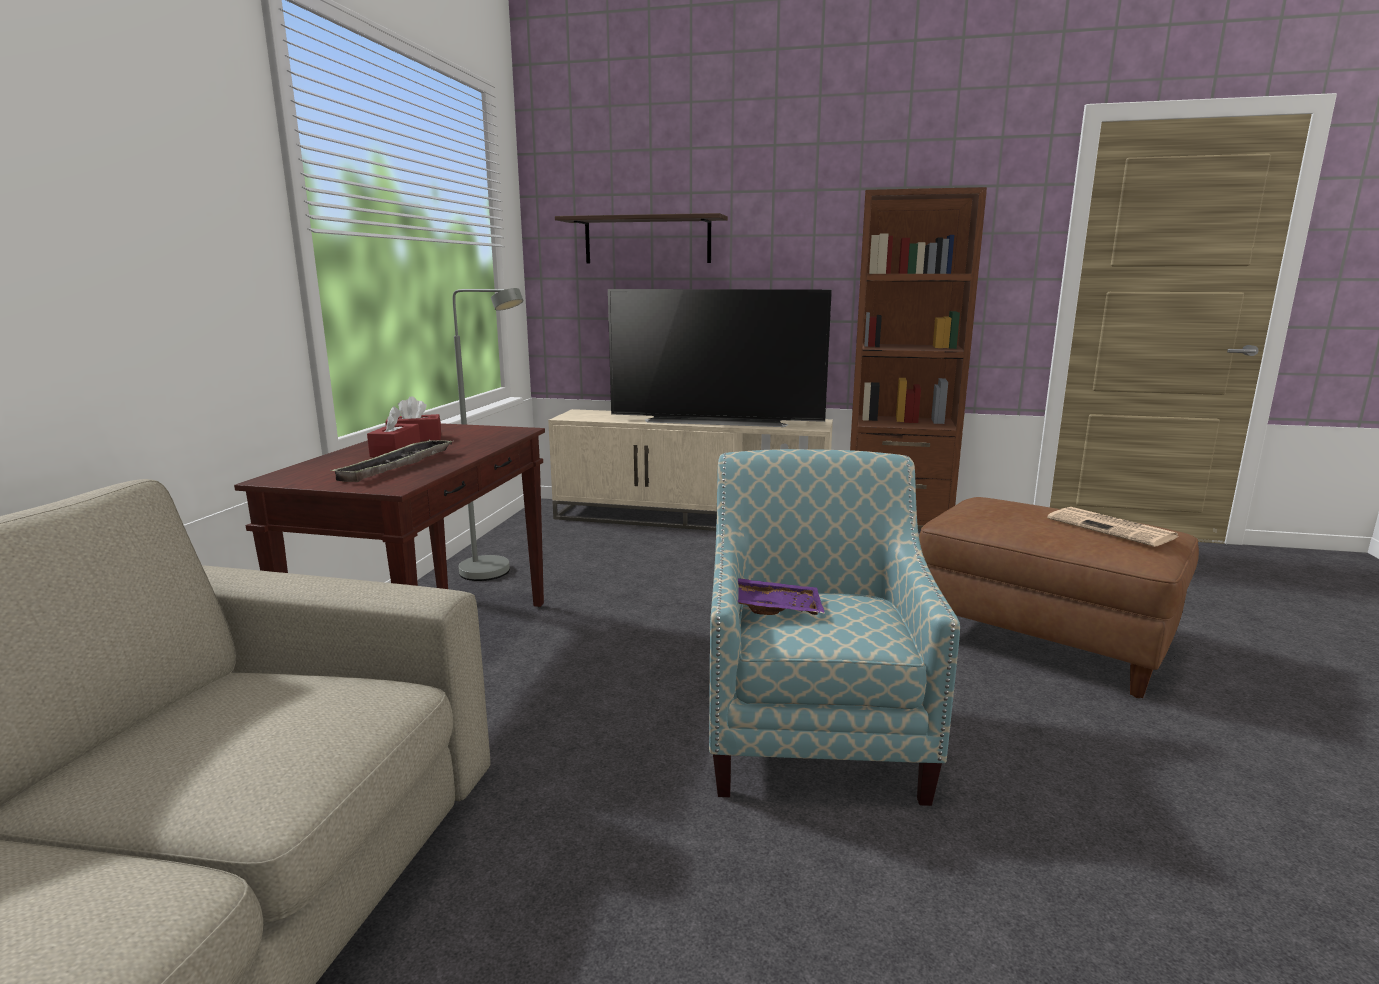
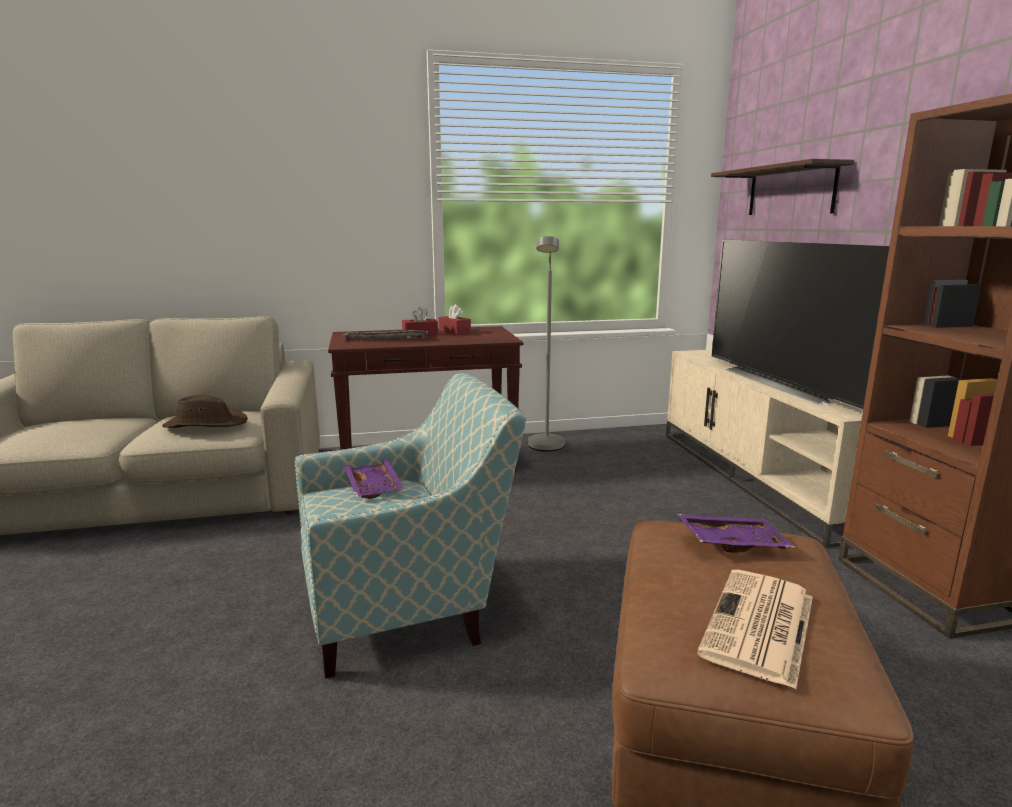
camera: 65 degrees right, 0 degrees up
none -> brown hat [162,395,248,428]
none -> purple tray [677,514,796,552]

